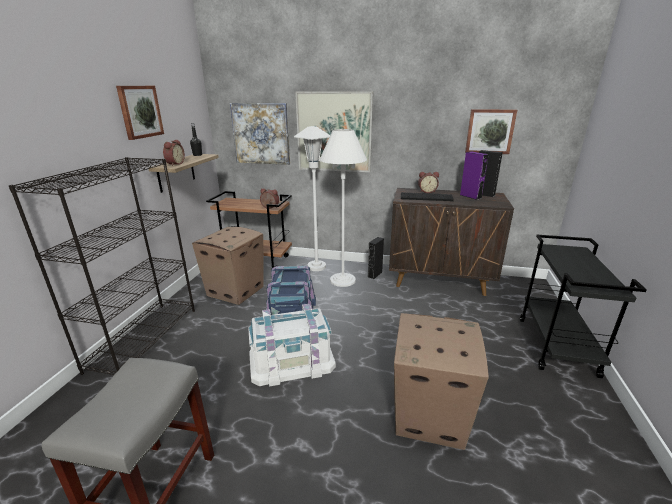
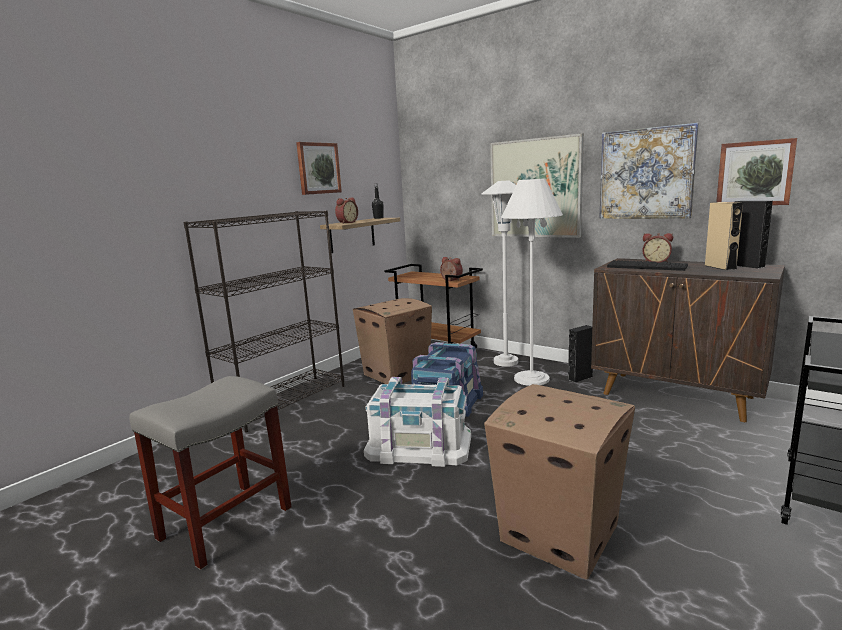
camera: 25 degrees right, 10 degrees down
picture [230,103,290,165] -> picture moved to [599,123,699,219]
purple speaker [460,151,489,200] -> beige speaker [705,202,743,270]

